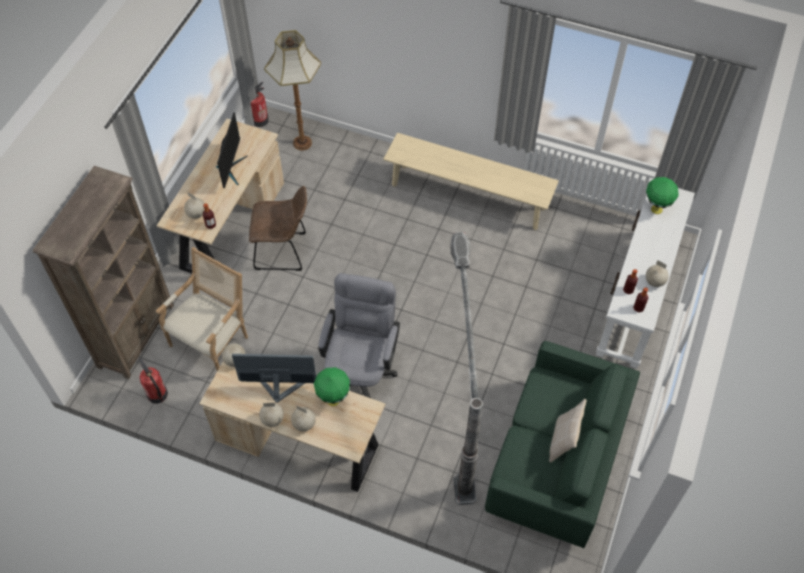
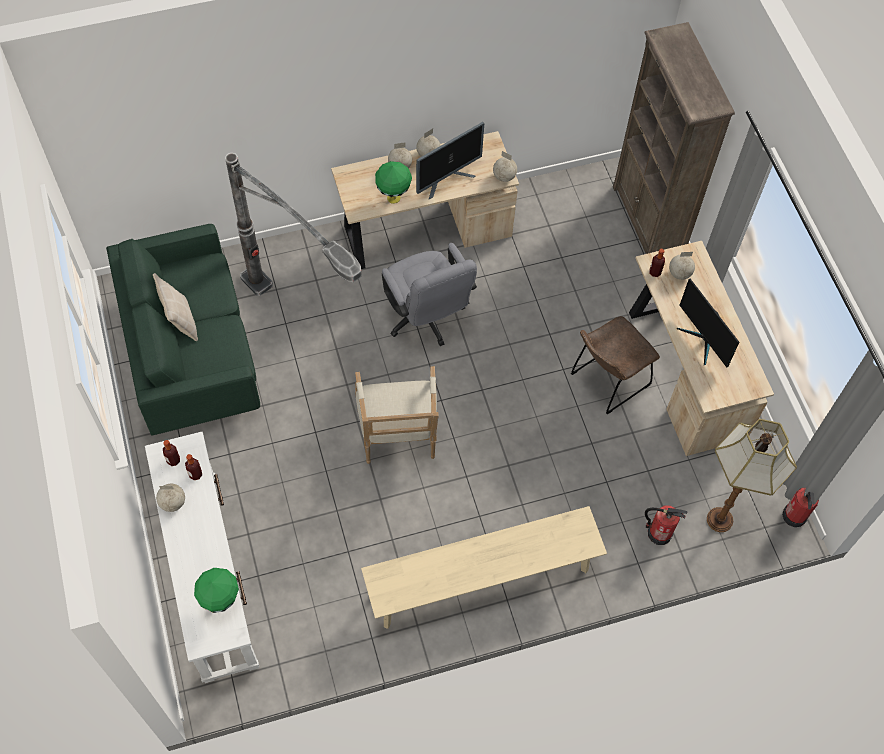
camera: 140 degrees right, 5 degrees up
fire extinguisher [139,358,168,404] -> fire extinguisher moved to [645,505,688,545]
armchair [156,247,248,371] -> armchair moved to [355,366,439,464]

